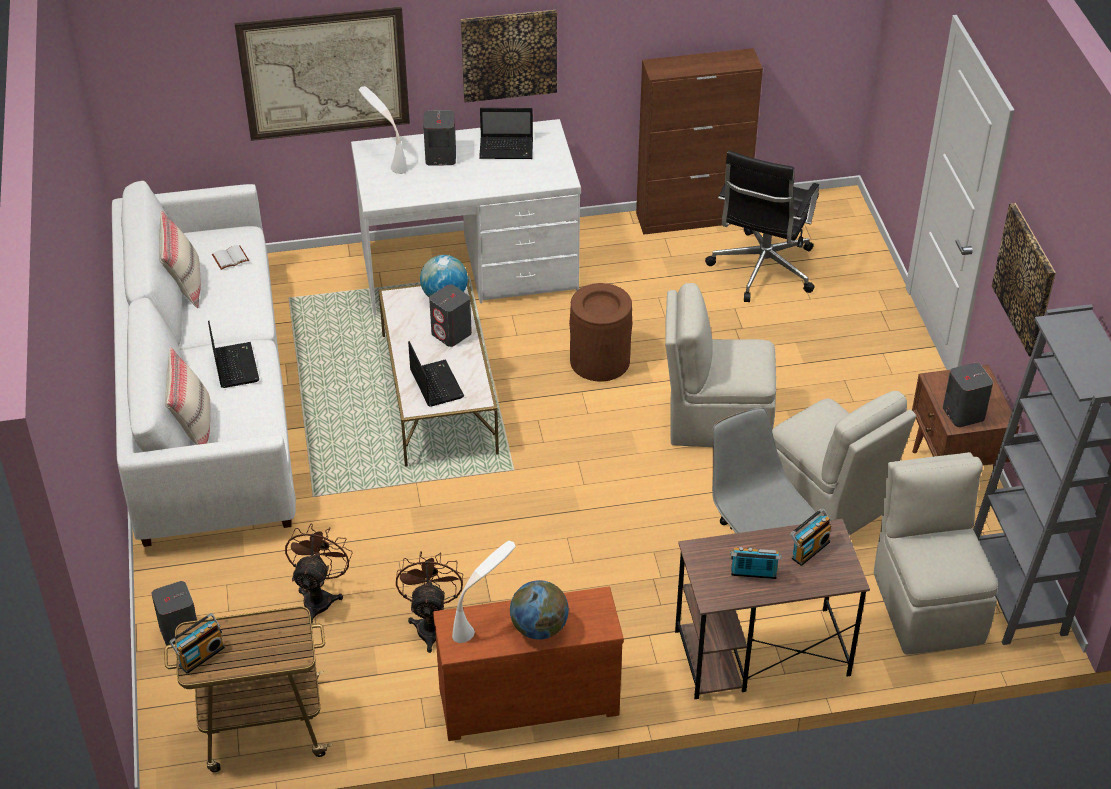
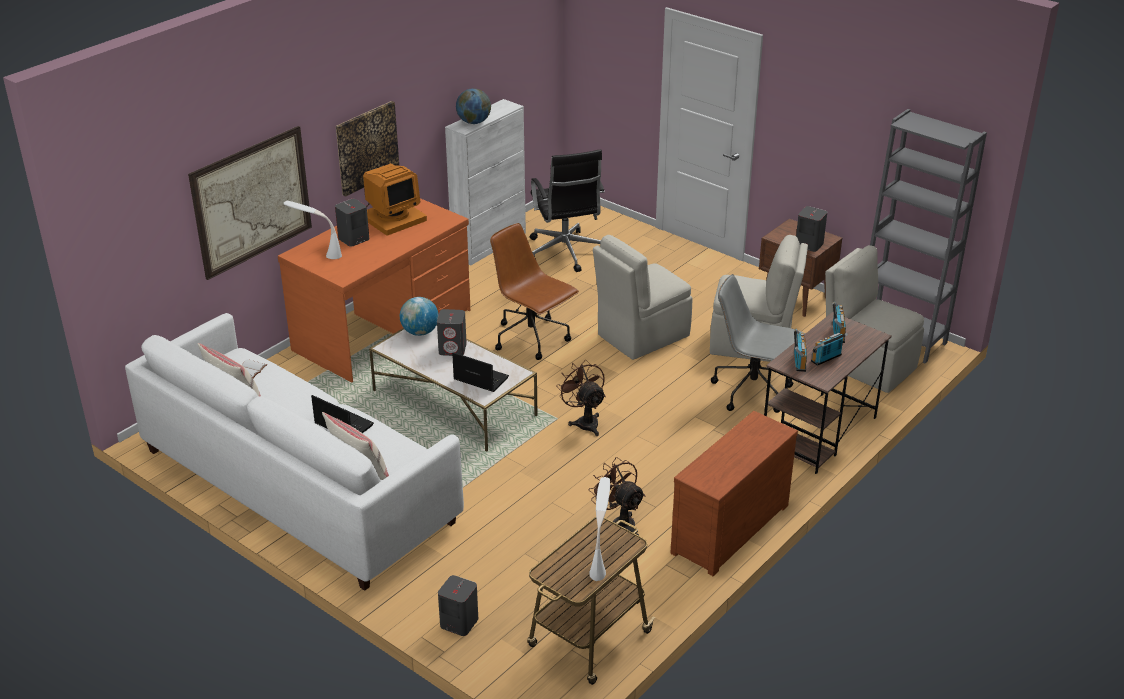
camera: 40 degrees left, 10 degrees down
radio [169,613,225,674] -> radio moved to [794,329,807,372]
brown fan [285,523,353,623] -> brown fan moved to [557,360,606,436]
white desk [351,119,581,315] -> orange desk [278,198,470,383]
white table lamp [452,541,516,643] -> white table lamp moved to [589,477,610,581]
laptop [479,108,533,159] -> monitor [363,163,427,236]
globe [510,580,569,640] -> globe moved to [456,88,491,124]
brown trash can [569,283,632,382] -> brown office chair [490,223,579,360]
brown cabinet [636,48,763,235] -> white cabinet [445,99,526,265]
picture [992,203,1056,357] -> none

